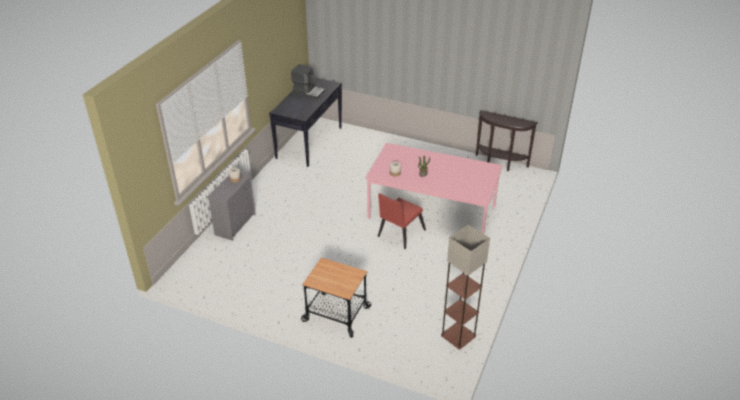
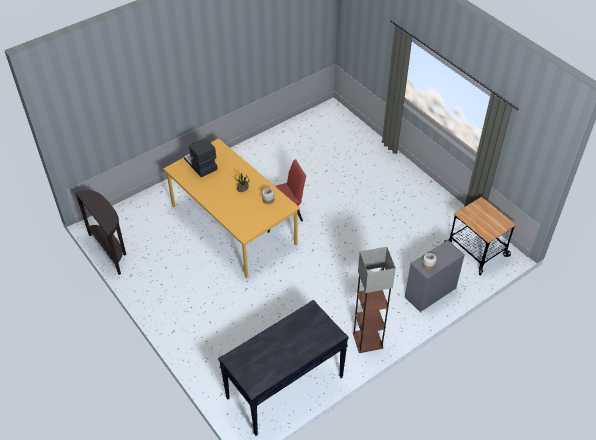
camera: 150 degrees left, 10 degrees up
coffee machine [291,64,325,99] -> coffee machine moved to [184,138,218,177]
cart [301,258,371,338] -> cart moved to [444,197,516,275]
pink dining table [365,143,503,234] -> orange dining table [164,138,300,278]
floor lamp [441,225,490,350] -> floor lamp moved to [353,247,396,353]

